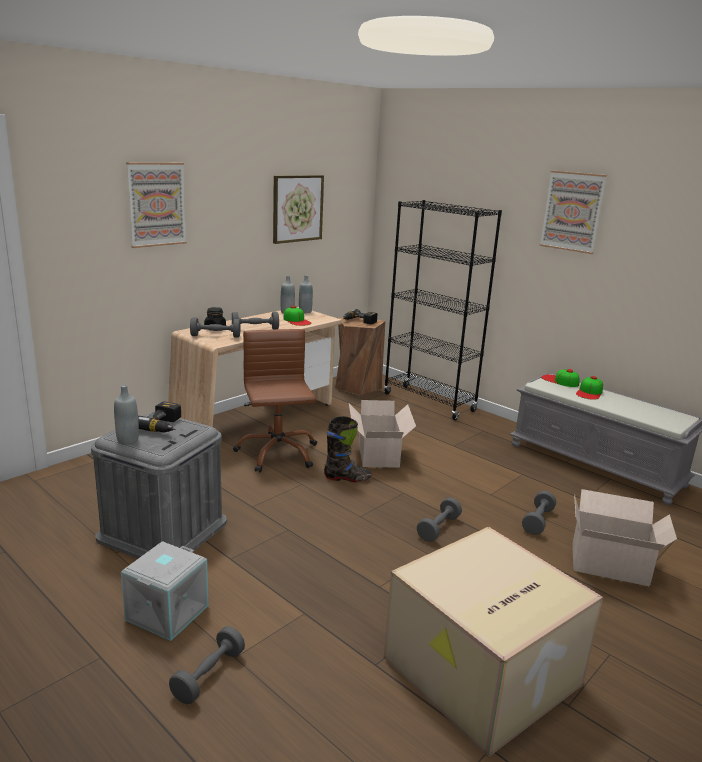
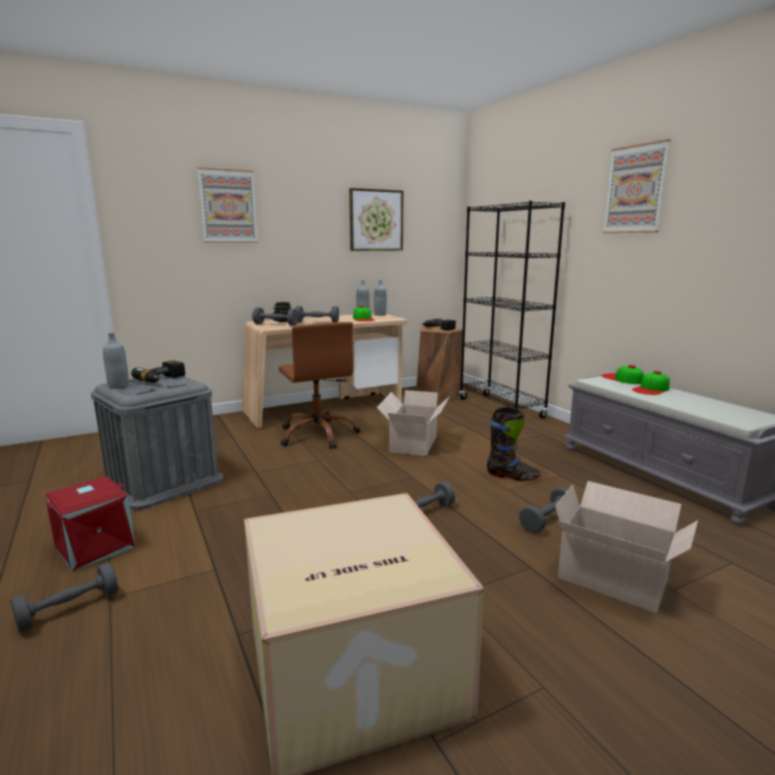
camera: 20 degrees right, 5 degrees down
grey storage box [121,541,209,641] -> red storage box [45,476,135,572]
brown office chair [233,329,317,472] -> brown office chair turned 150 degrees clockwise [279,322,361,449]
black boot [324,416,372,482] -> black boot moved to [487,407,540,481]

